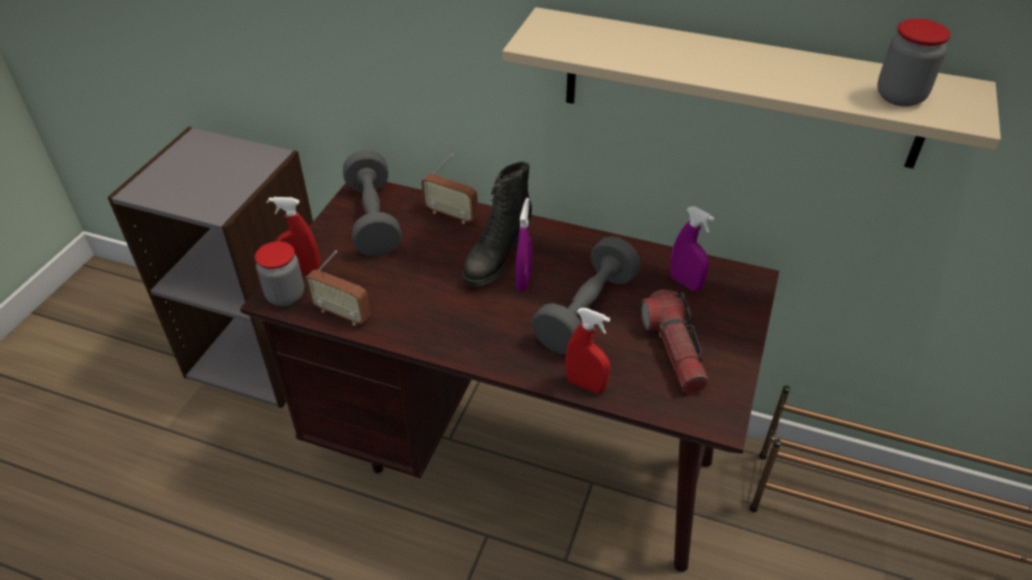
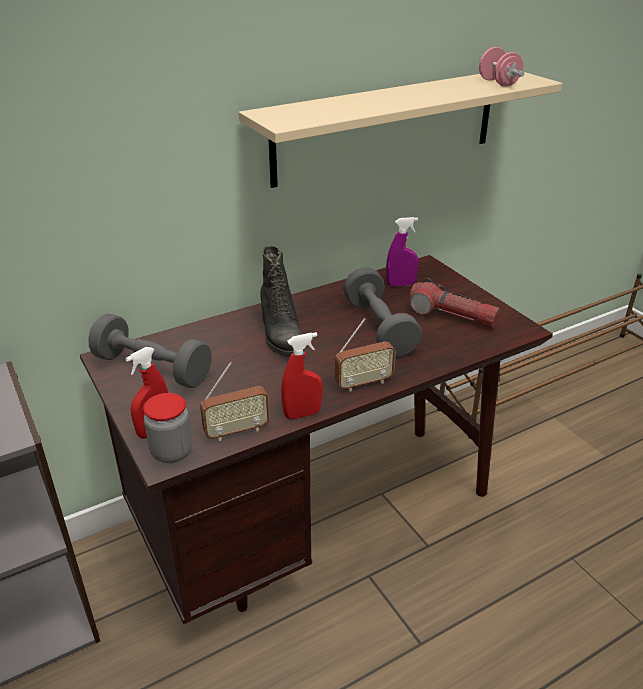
camera: 50 degrees left, 10 degrees down
radio [421,154,478,224] -> radio moved to [335,318,396,392]
purple spray bottle [516,198,533,291] -> none
red spray bottle [566,308,610,394] -> red spray bottle moved to [281,332,323,420]
jar [877,19,951,107] -> pink dumbbell [479,47,524,86]

